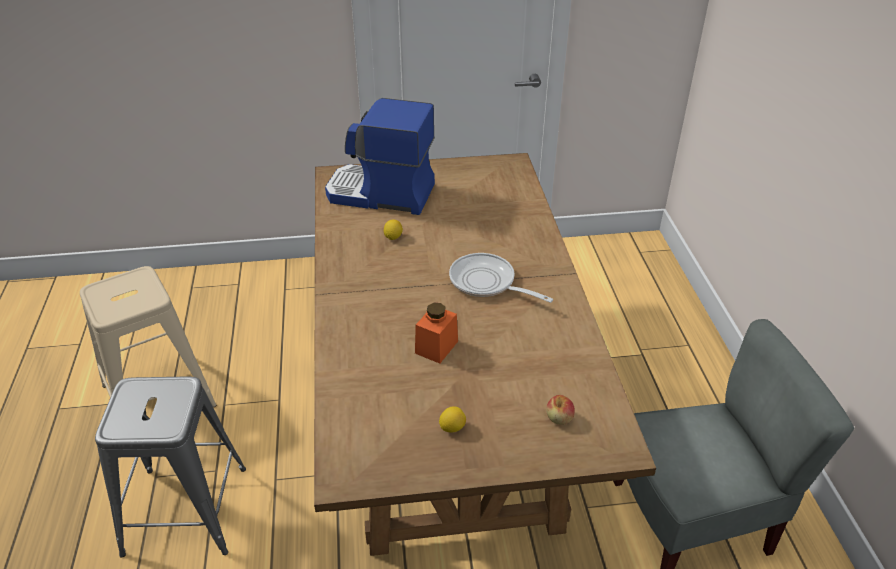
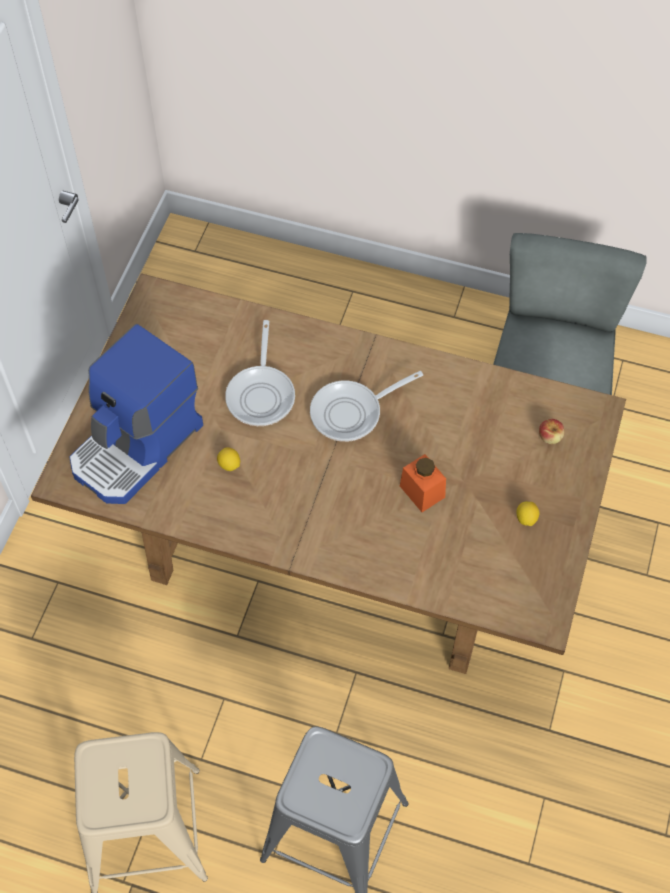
camera: 65 degrees left, 20 degrees up
none -> frying pan [225,320,295,426]

